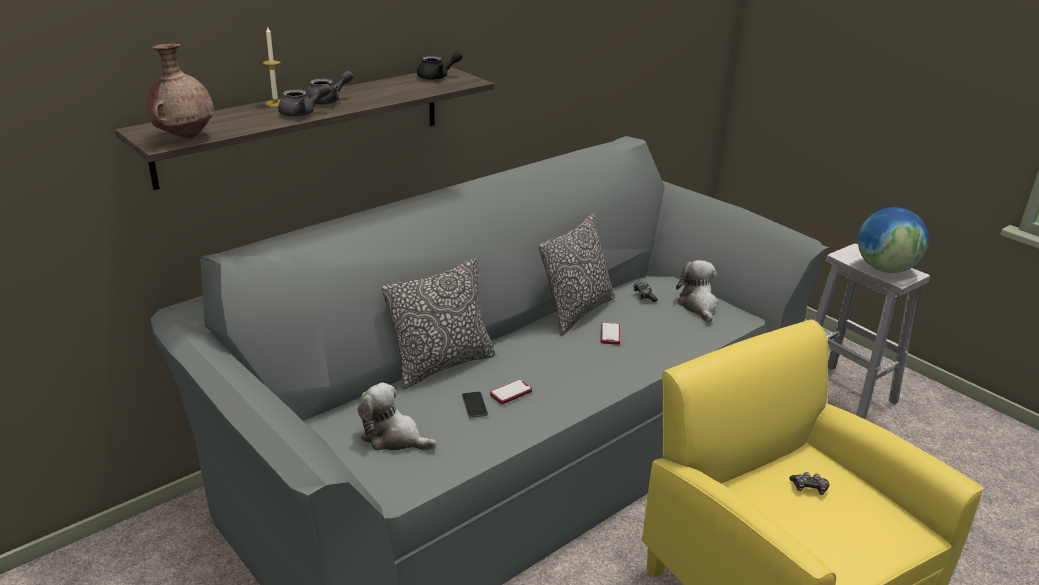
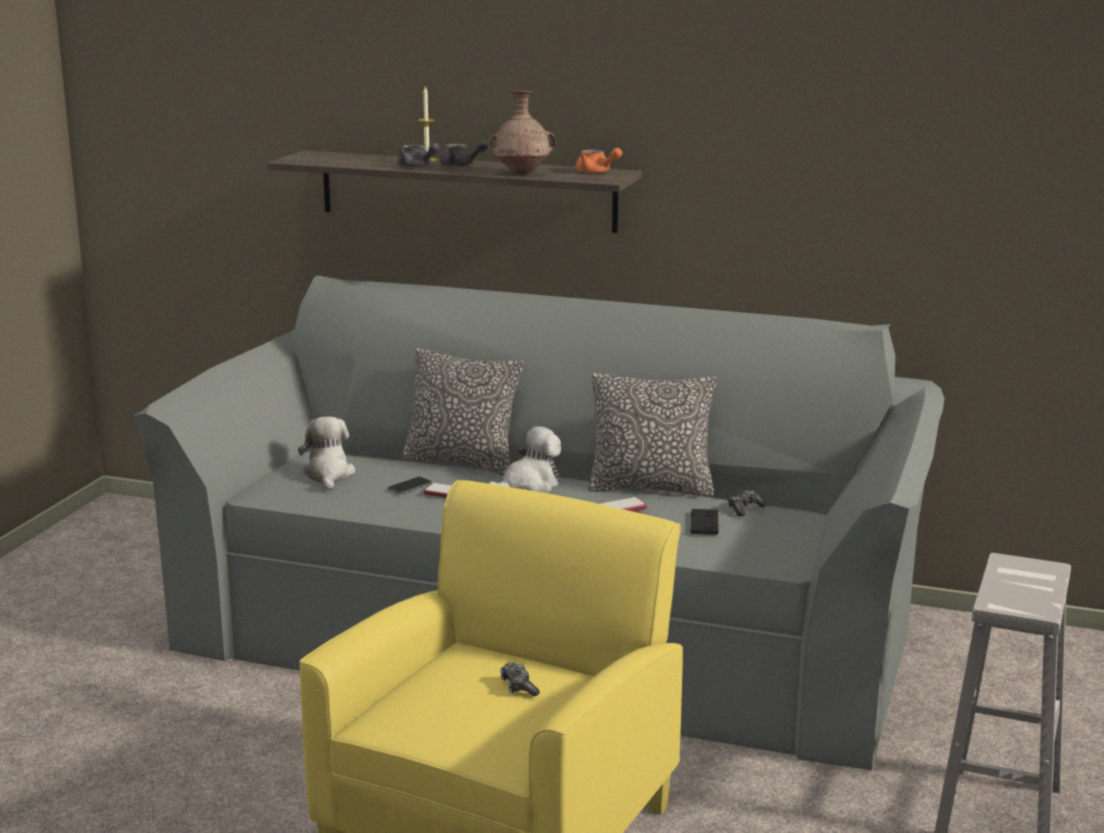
camera: 60 degrees right, 10 degrees down
brown vase [147,44,215,138] -> brown vase moved to [488,91,556,175]
black teapot [417,51,463,80] -> orange teapot [576,148,622,174]
plush toy [676,260,718,323] -> plush toy moved to [488,426,561,492]
globe [858,207,929,273] -> none
none -> black game controller [691,509,718,535]

